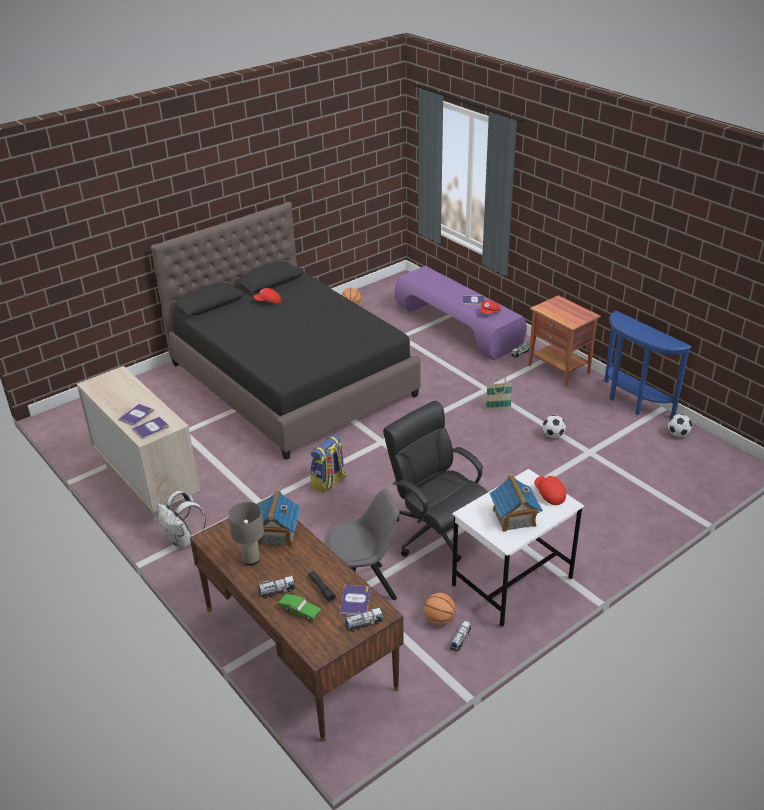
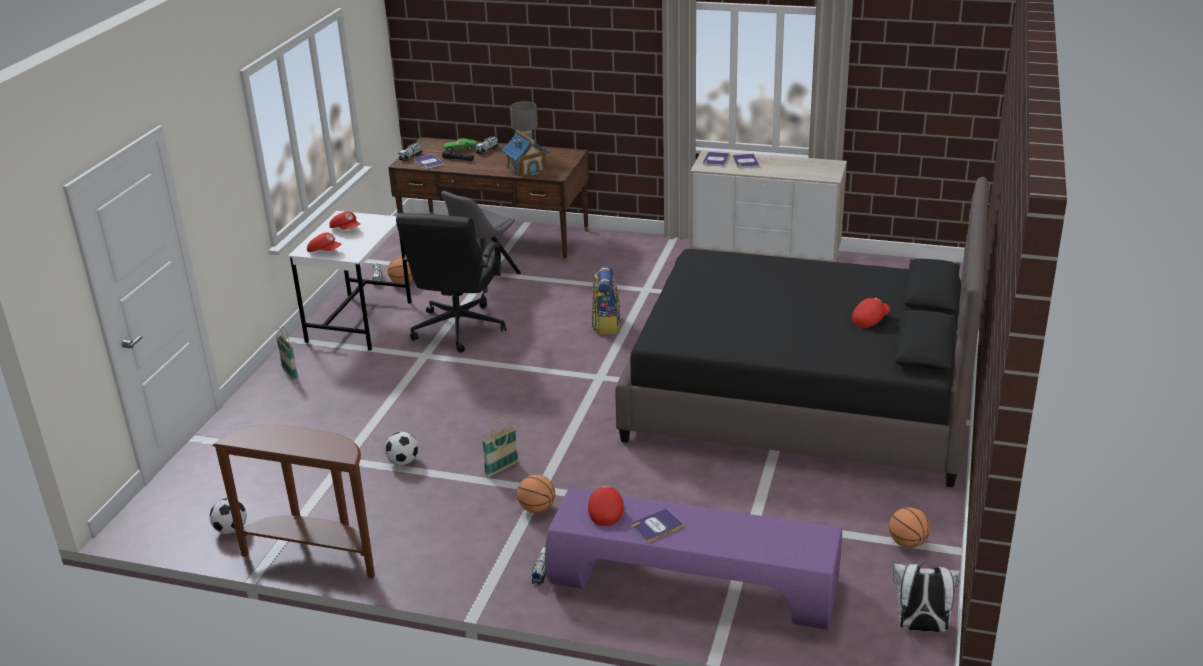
camera: 145 degrees right, 5 degrees down
white backpack [157,491,206,550] -> white backpack moved to [893,562,960,632]
black office chair [383,401,488,562] -> black office chair turned 90 degrees clockwise [396,213,506,353]
toy house [490,474,543,532] -> red cap [329,211,360,230]
nightstand [528,295,601,387] -> none
blue console table [604,311,692,417] -> brown console table [213,425,375,579]
none -> basket [276,326,299,381]
none -> basketball [517,475,555,513]

